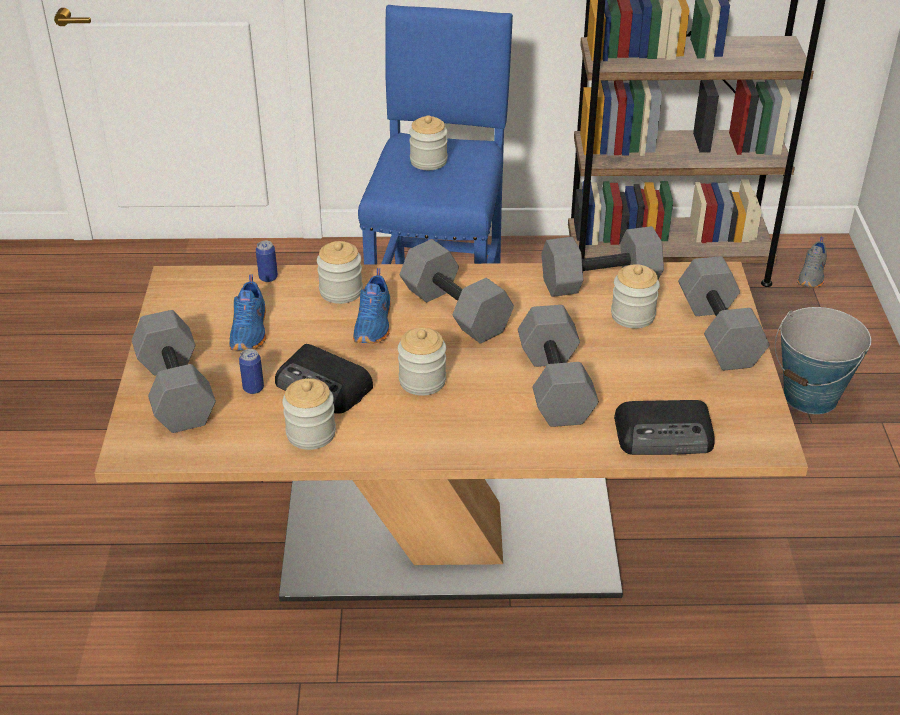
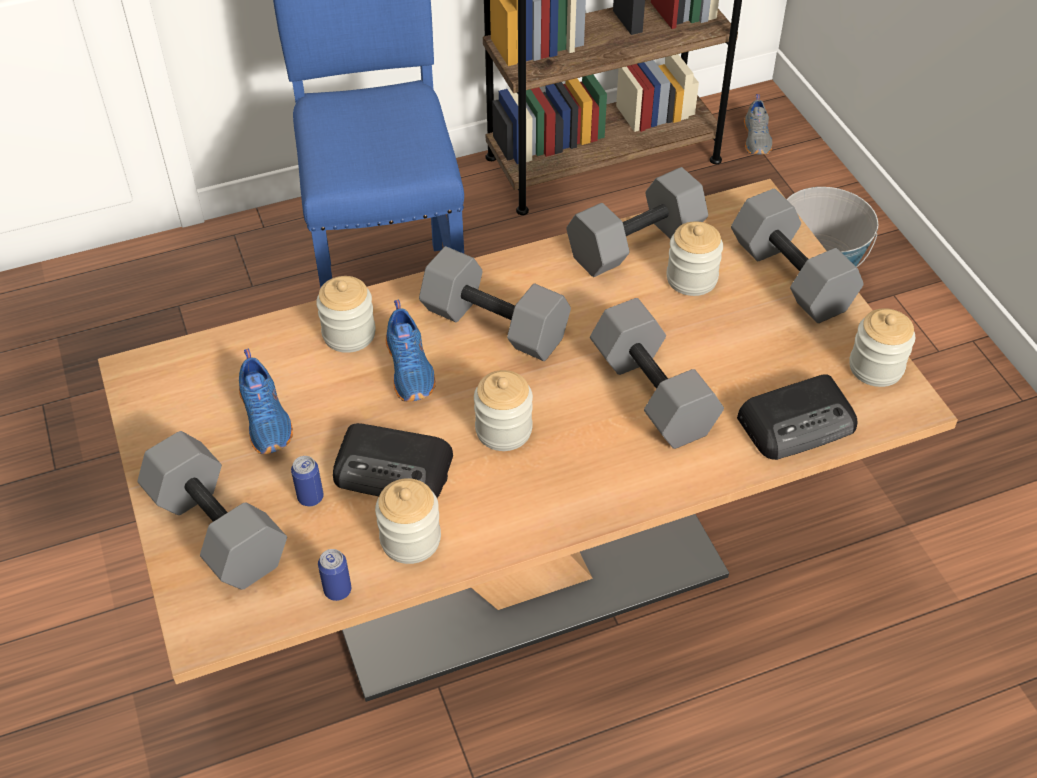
camera: 20 degrees left, 10 degrees up
can [256,241,278,282] -> can moved to [318,549,351,601]
jar [409,115,447,170] -> jar moved to [849,308,915,387]

